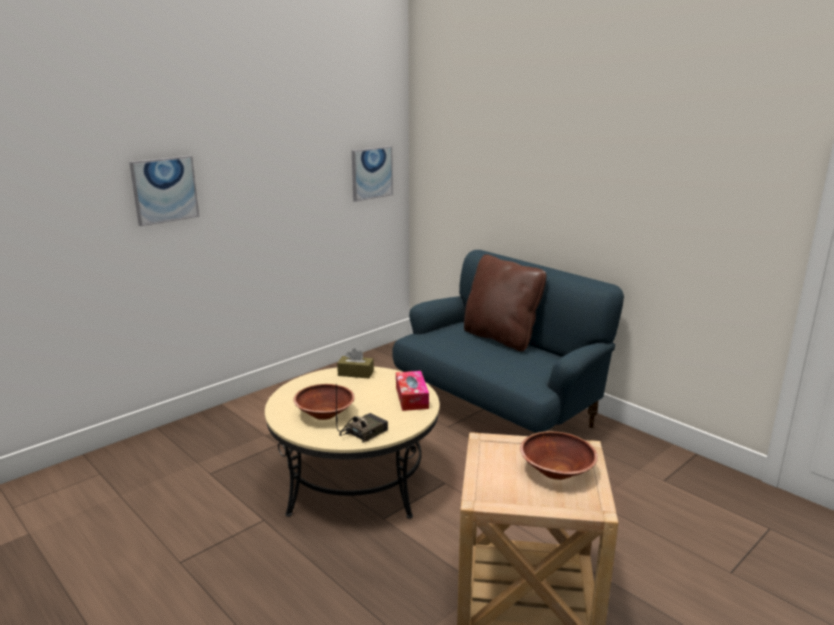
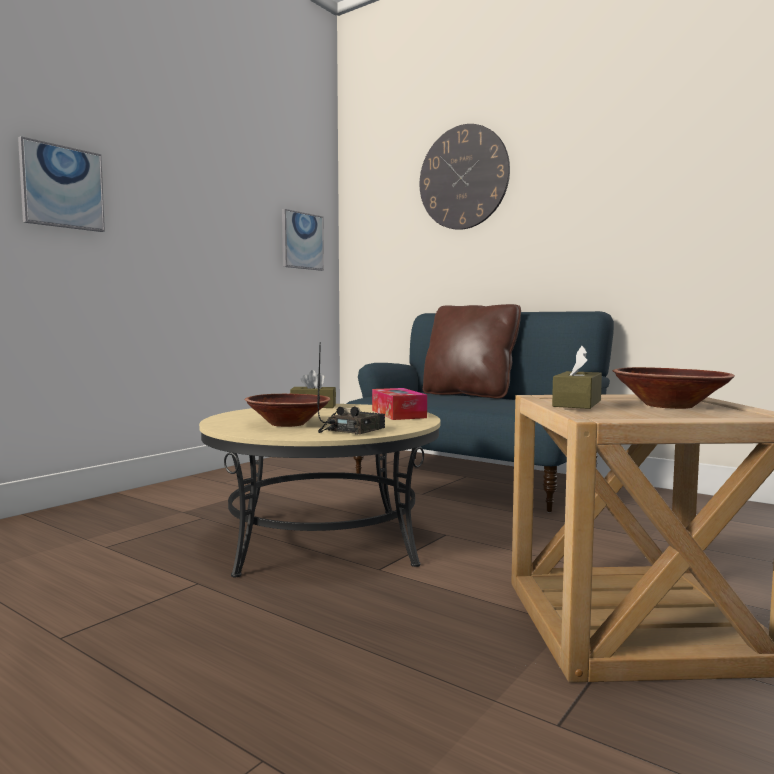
camera: 10 degrees left, 15 degrees down
none -> wall clock [420,124,510,230]
none -> brown tissue box [552,346,602,409]

